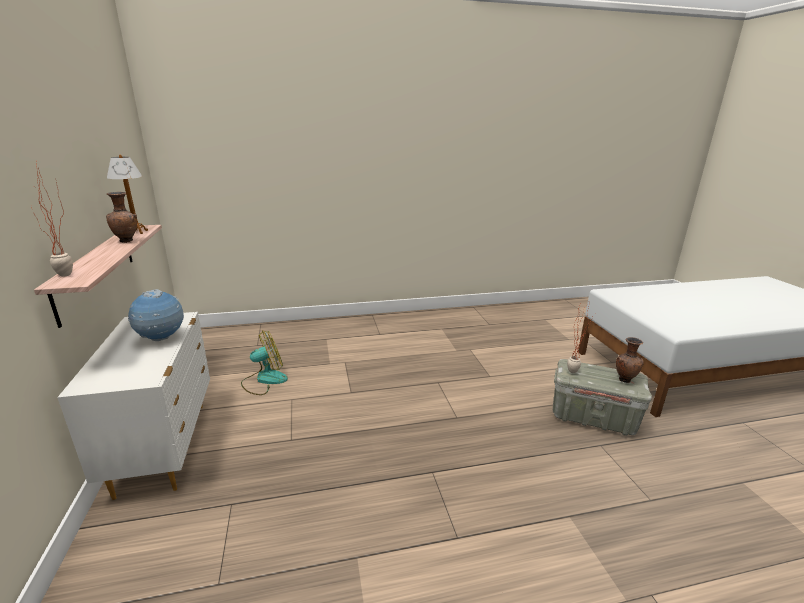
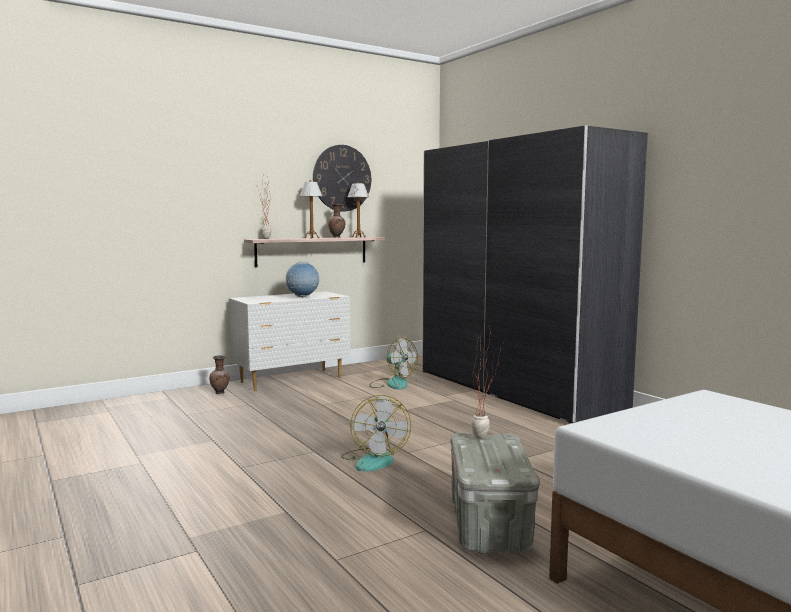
camera: 70 degrees right, 15 degrees down
brown vase [616,337,644,383] -> brown vase moved to [209,355,230,394]
none -> table lamp [300,180,322,238]
none -> wall clock [313,145,371,211]
none -> fan [341,395,411,471]
none -> grey wardrobe [422,125,648,423]

